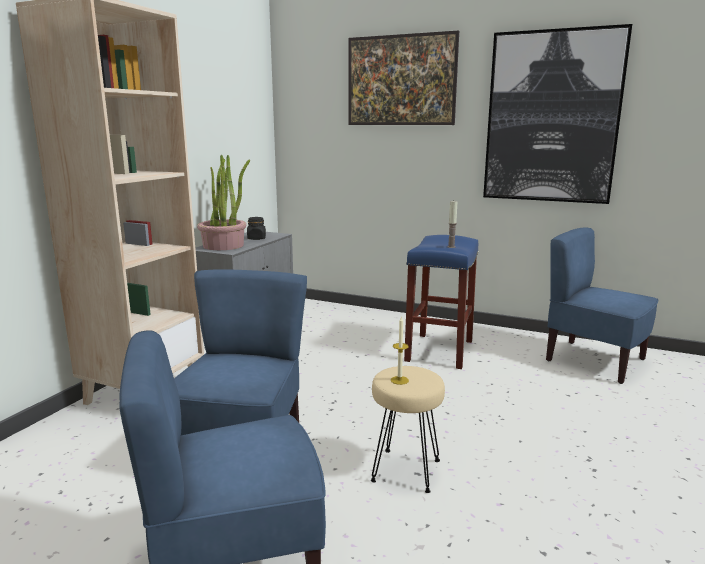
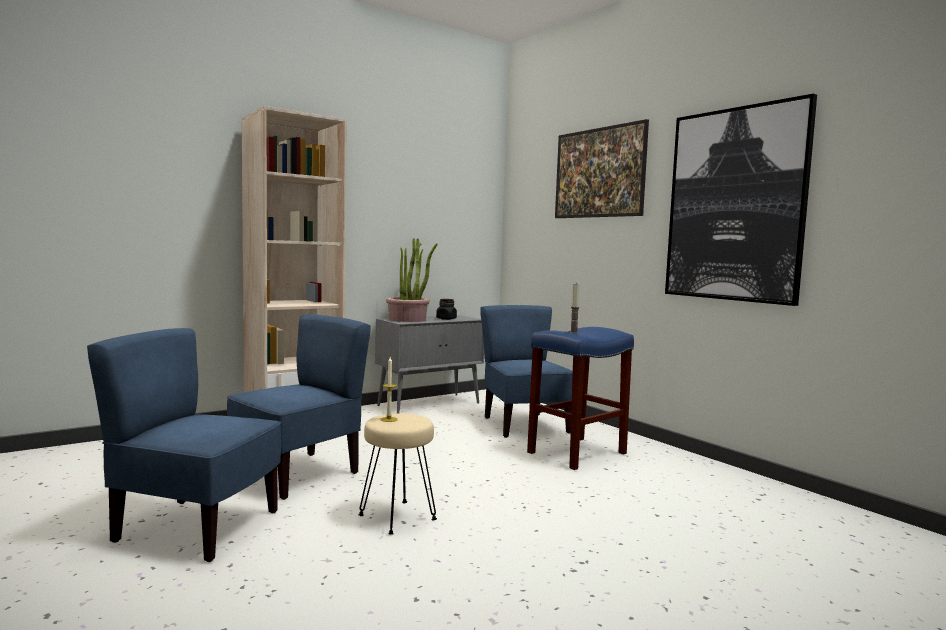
camera: 30 degrees right, 10 degrees down
blue chair [546,228,658,384] -> blue chair moved to [480,305,573,438]

